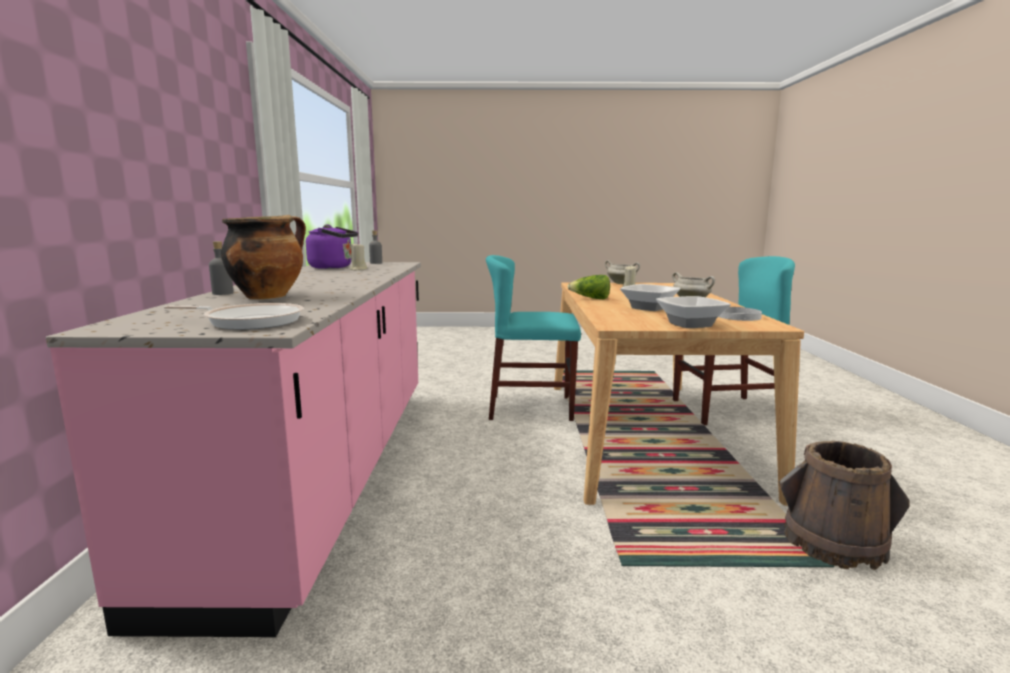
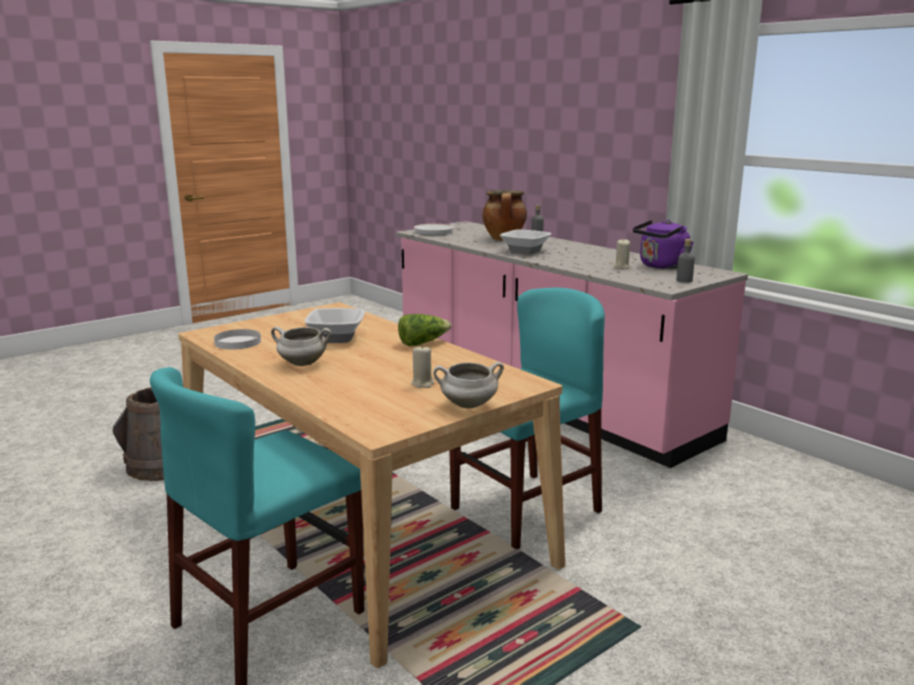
camera: 140 degrees right, 5 degrees up
bowl [656,296,731,328] -> bowl moved to [500,229,551,255]

